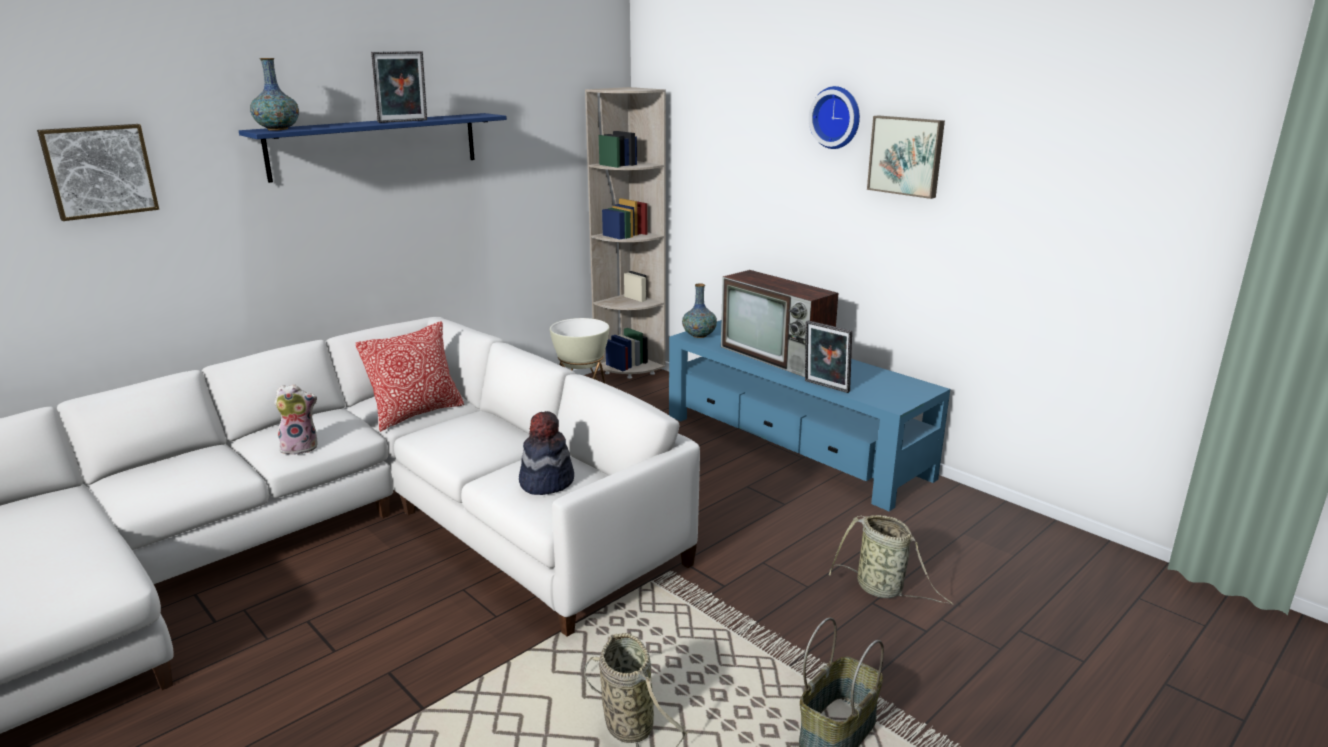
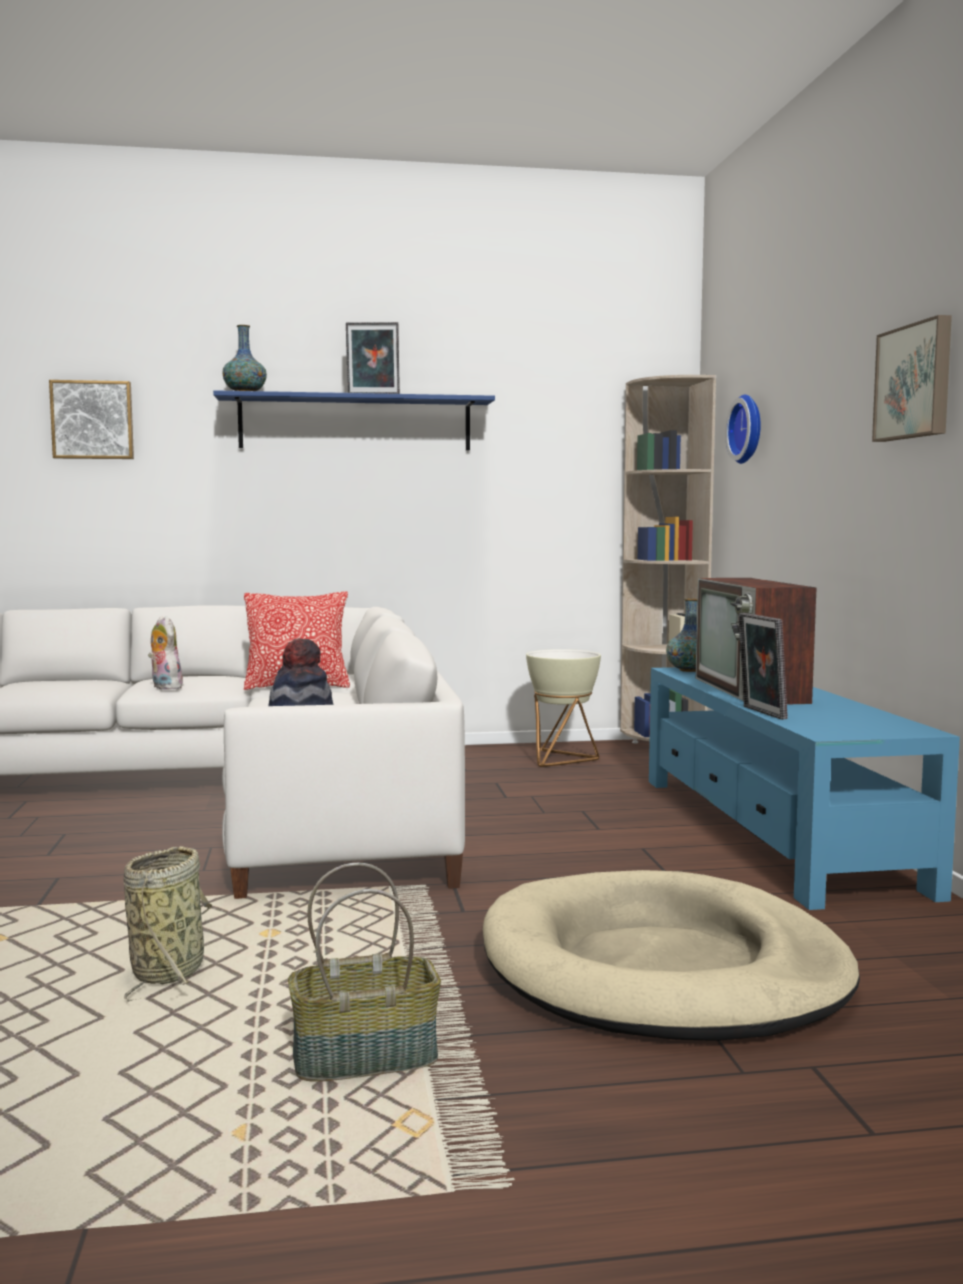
camera: 35 degrees right, 15 degrees down
plush toy [274,384,318,456] -> plush toy turned 150 degrees counterclockwise [148,616,183,690]
wall clock [809,86,860,149] -> wall clock moved to [725,394,760,464]
basket [829,515,954,605] -> beige dog bed [483,870,860,1041]

